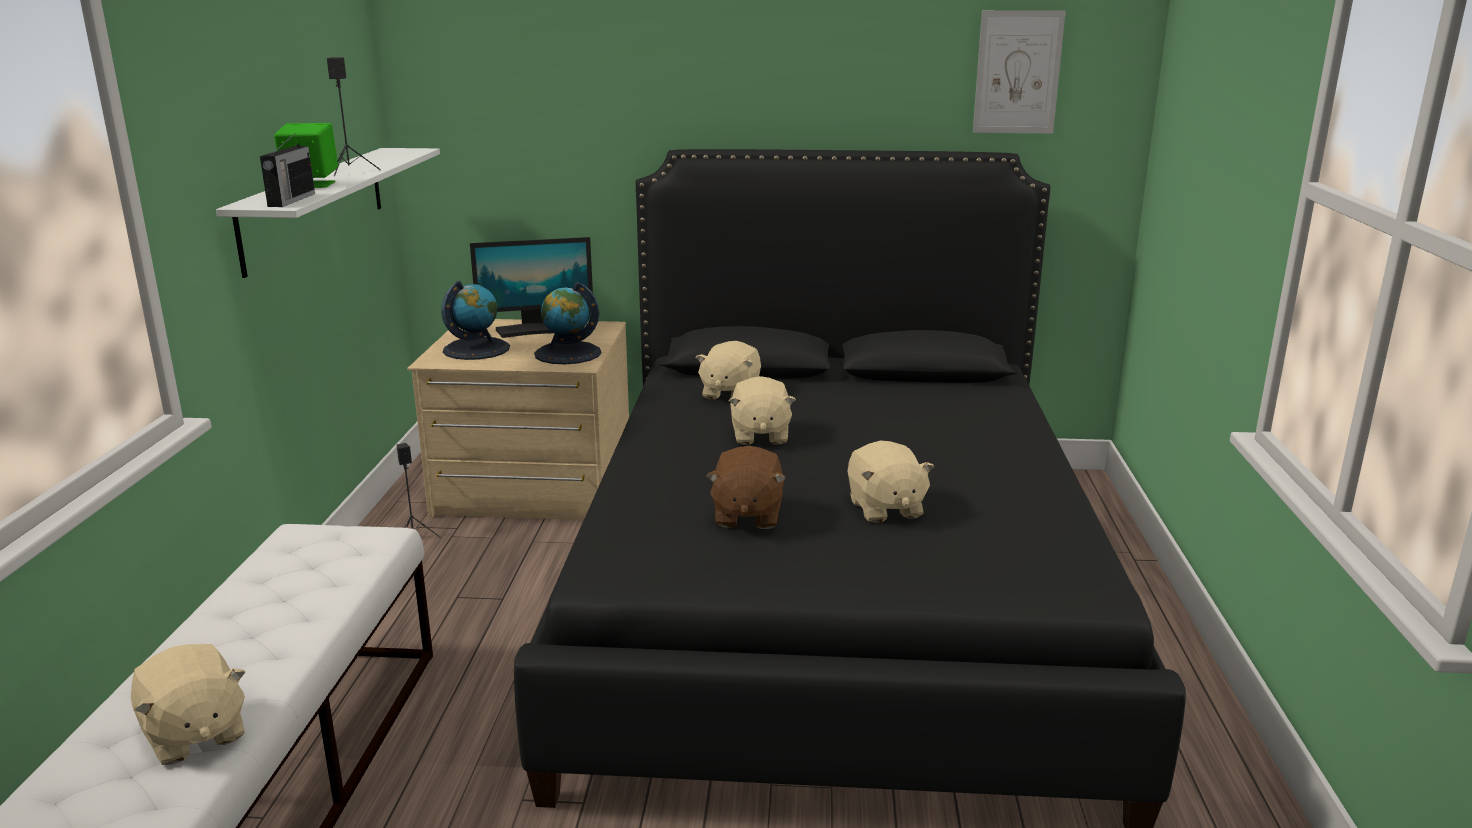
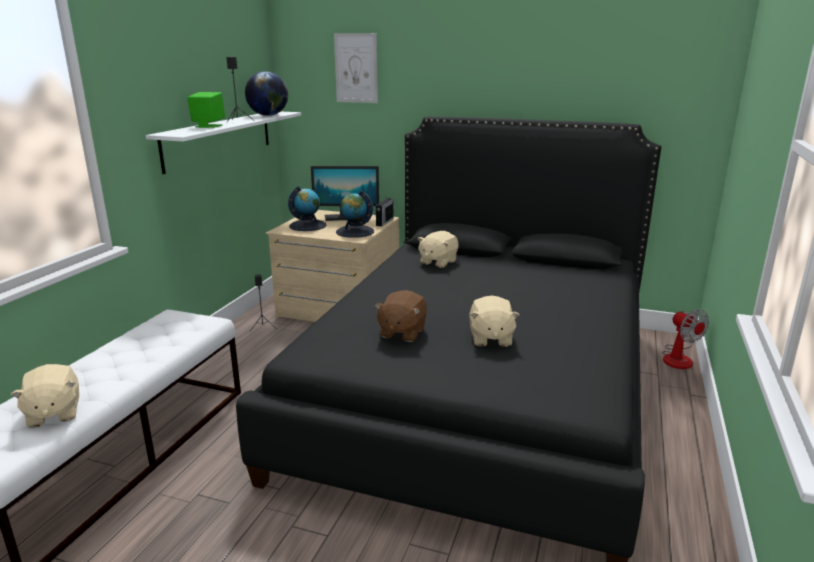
camera: 15 degrees right, 0 degrees up
radio [260,133,315,207] -> radio moved to [376,195,393,227]
beige plush toy [729,376,796,445] -> none
picture [973,10,1066,134] -> picture moved to [334,33,378,103]
none -> globe [245,71,288,116]
none -> fan [662,309,709,369]

